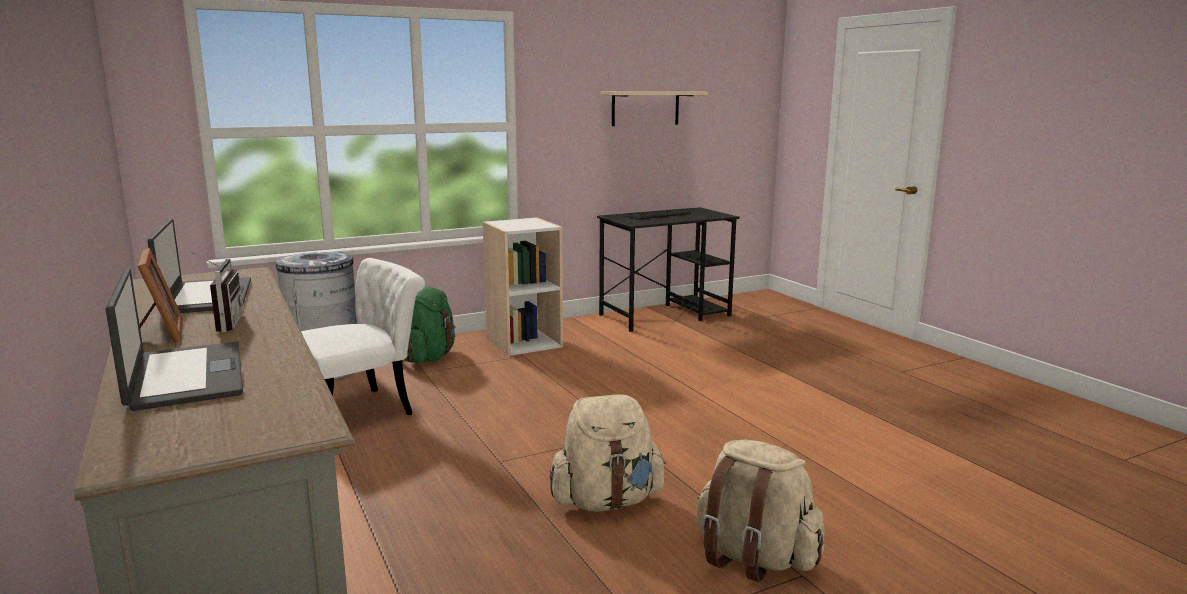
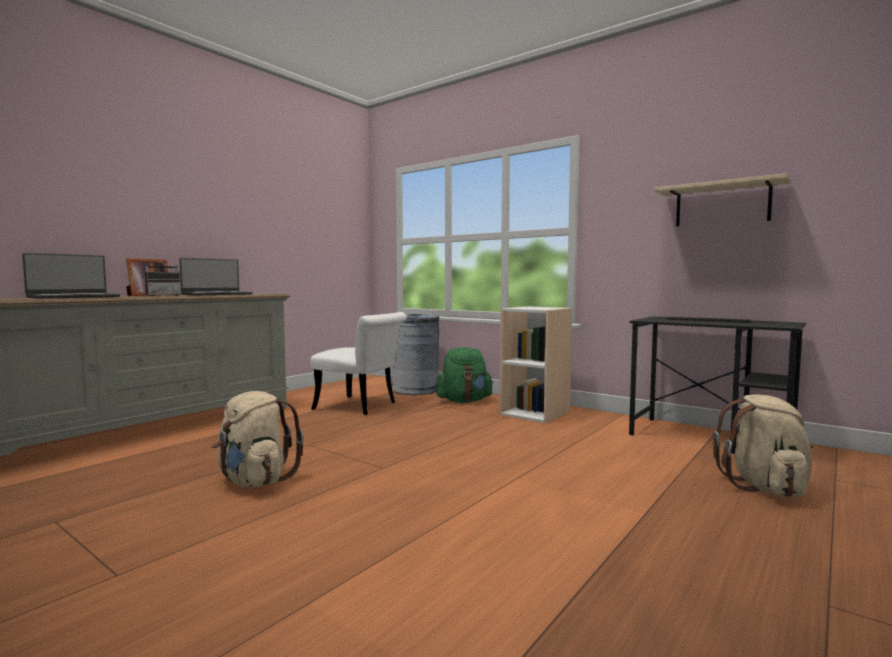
camera: 65 degrees right, 10 degrees down
beige backpack [697,440,825,582] -> beige backpack moved to [713,394,814,497]

